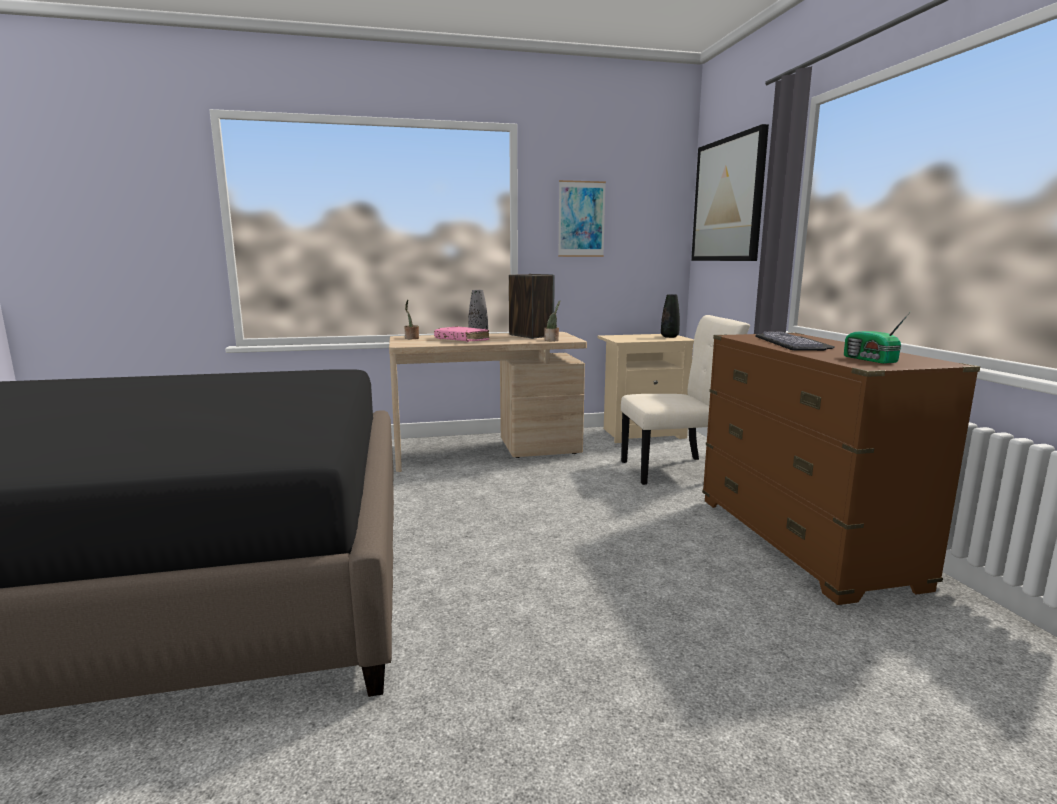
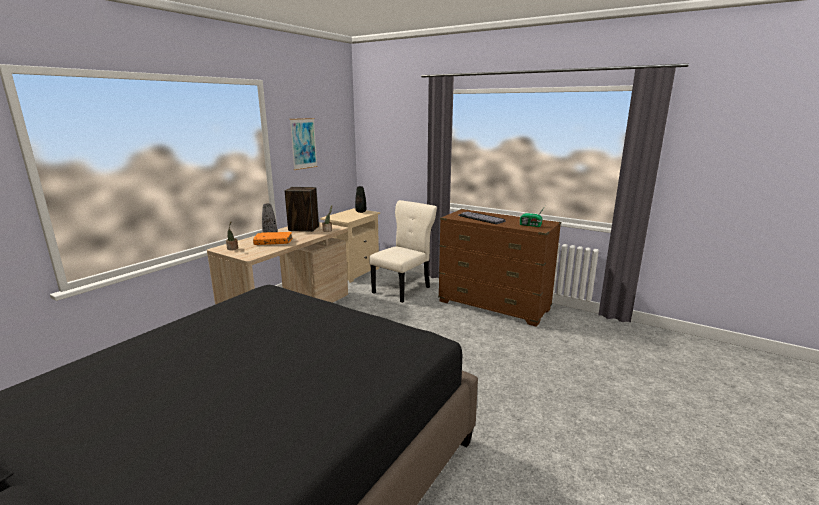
camera: 45 degrees left, 5 degrees up
pink book [434,326,490,342] -> orange book [253,232,292,245]
picture [691,124,769,261] -> none

